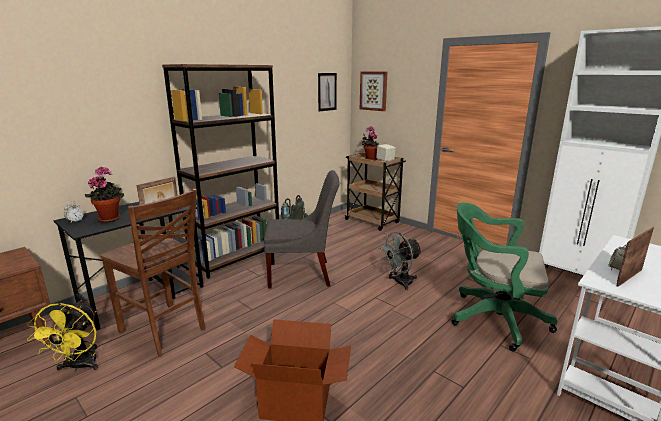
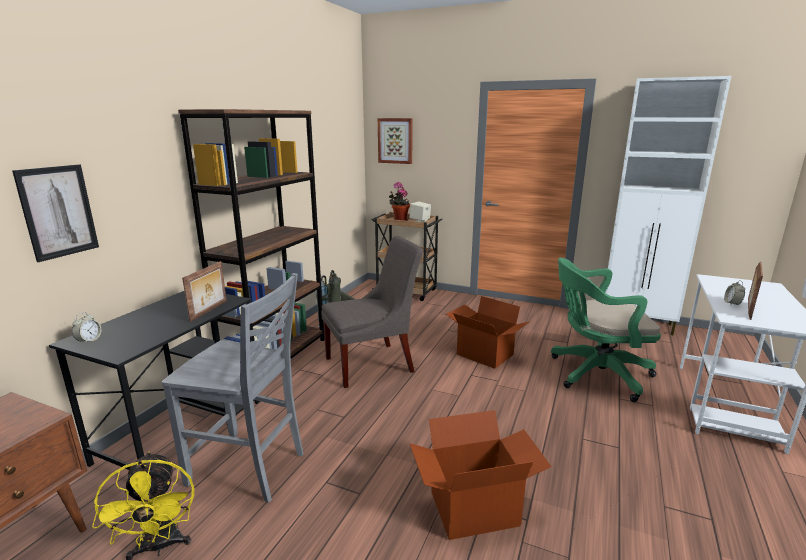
camera: 20 degrees left, 0 degrees up
potted plant [85,167,124,222] -> none
brown chair [100,189,206,357] -> grey chair [162,273,303,503]
picture [318,73,337,111] -> picture moved to [12,164,99,262]
grey fan [378,232,422,290] -> cardboard box [446,296,529,369]

